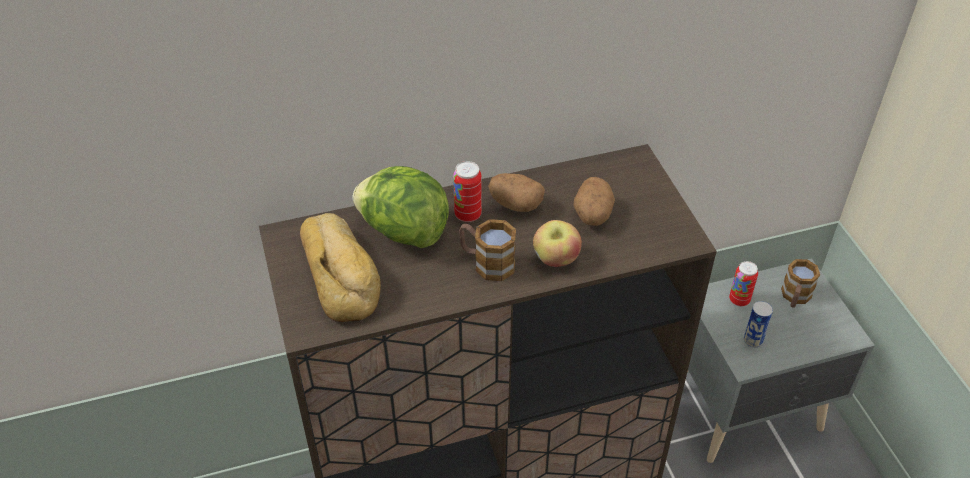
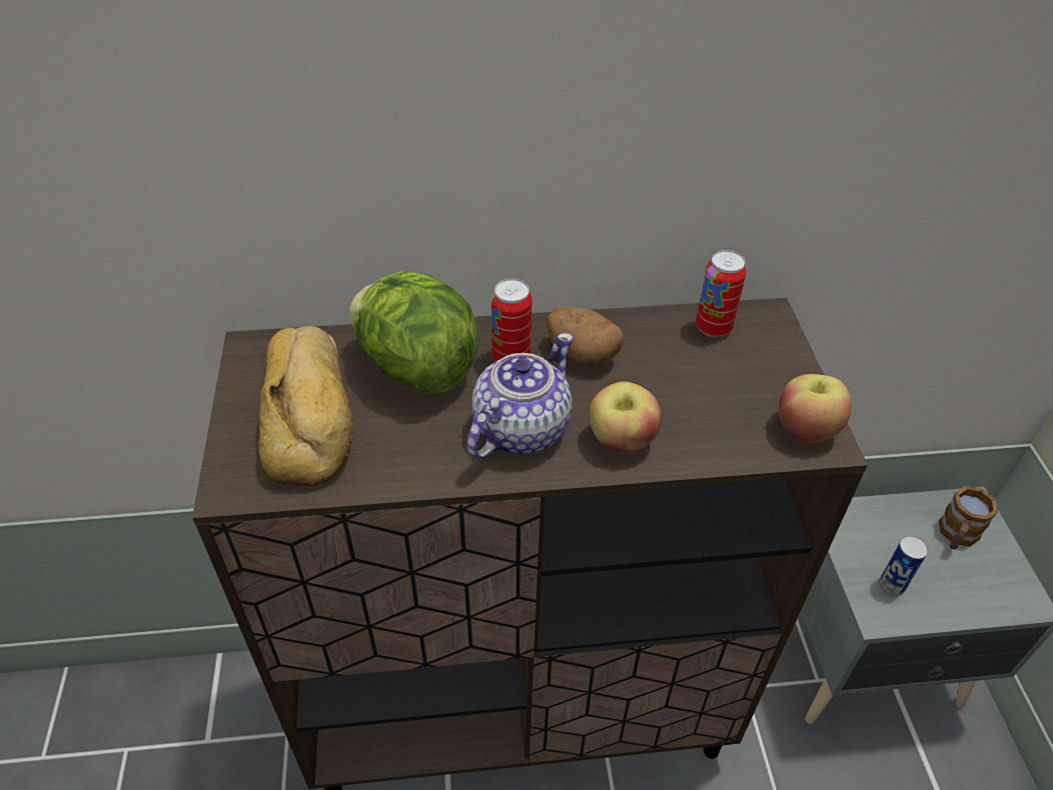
camera: 10 degrees right, 0 degrees up
mug [459,219,516,281] -> teapot [467,333,573,459]
potato [574,177,615,226] -> none
can [729,261,758,307] -> can moved to [696,250,746,337]
none -> apple [779,374,852,443]

